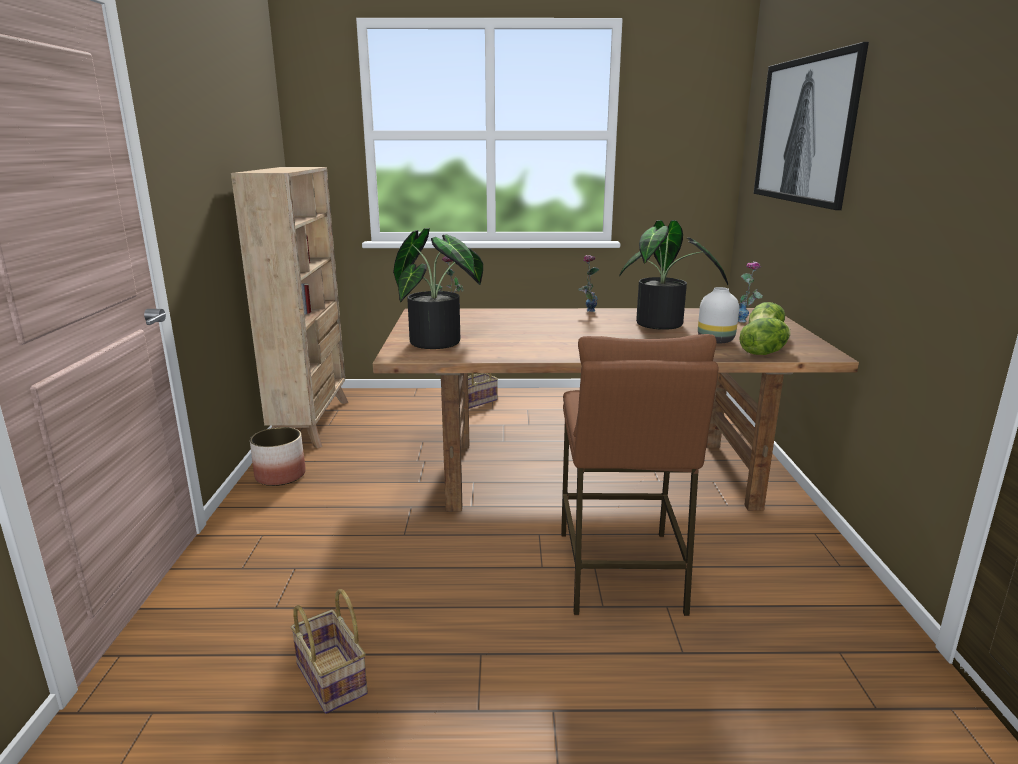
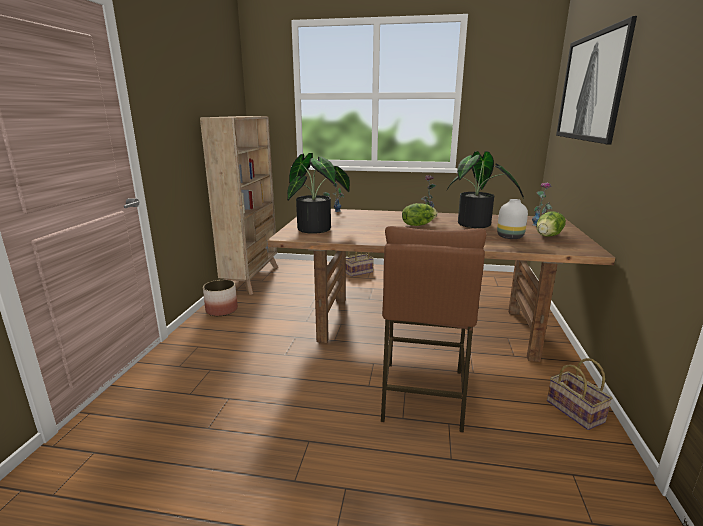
camera: 10 degrees right, 0 degrees up
basket [290,589,368,714] -> basket moved to [547,358,613,430]
lettuce [739,318,791,355] -> lettuce moved to [402,203,438,226]

